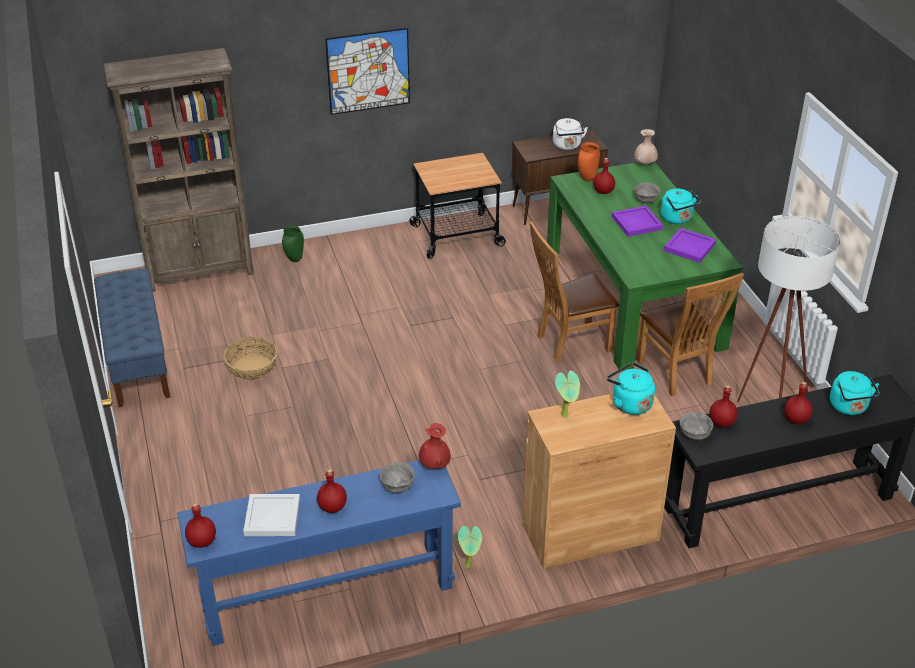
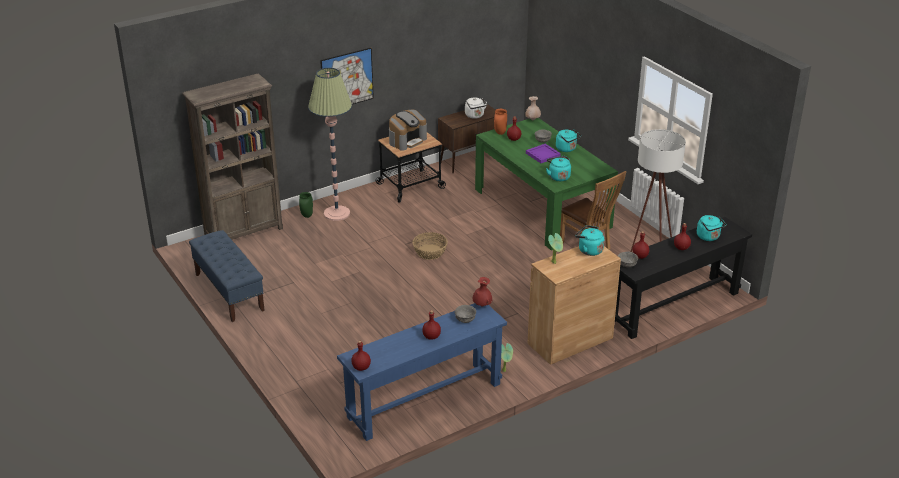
camera: 15 degrees left, 5 degrees down
basket [223,336,277,381] -> basket moved to [413,232,448,260]
white tray [243,494,300,536] -> none
brown chair [530,221,619,362] -> none
purple tray [664,228,716,263] -> none
none -> floor lamp [308,68,352,221]
none -> coffee machine [389,110,427,151]
none -> turquoise kettle [546,156,571,181]

